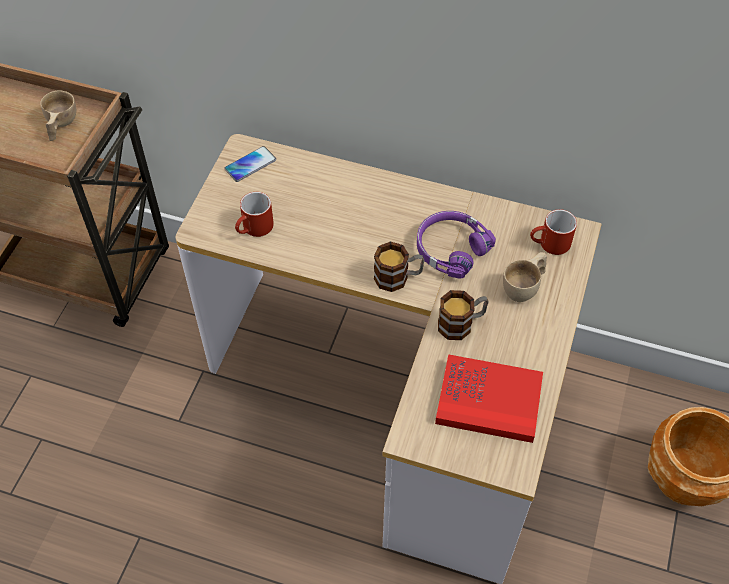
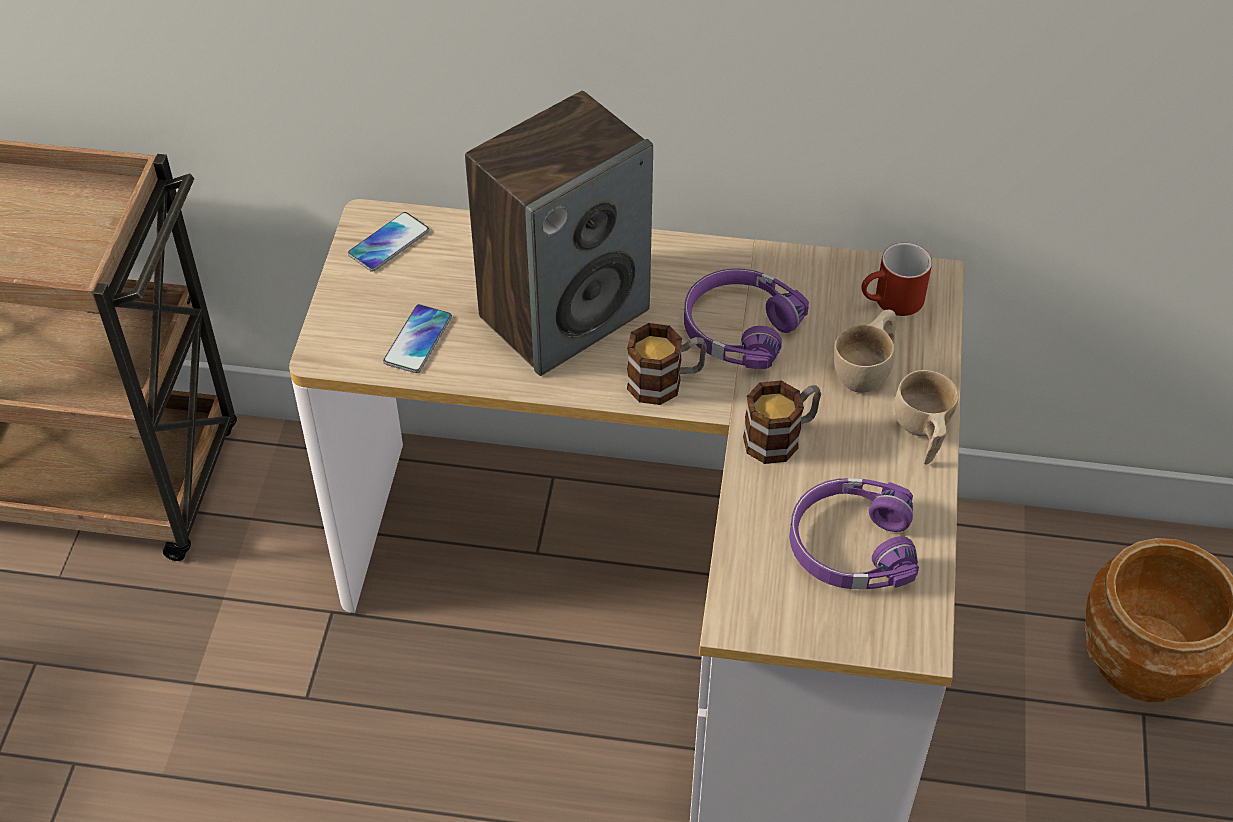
camera: 10 degrees left, 5 degrees down
beige cup [40,90,76,141] -> beige cup moved to [895,370,959,465]
red mug [235,192,274,237] -> phone [383,304,452,373]
red book [435,354,543,443] -> purple headphones [789,478,919,589]
none -> speaker [465,91,653,376]

